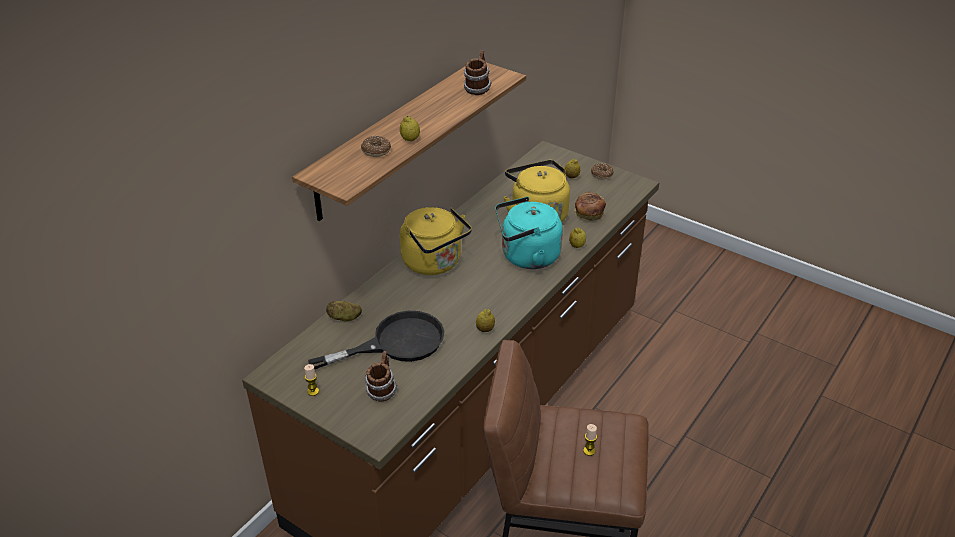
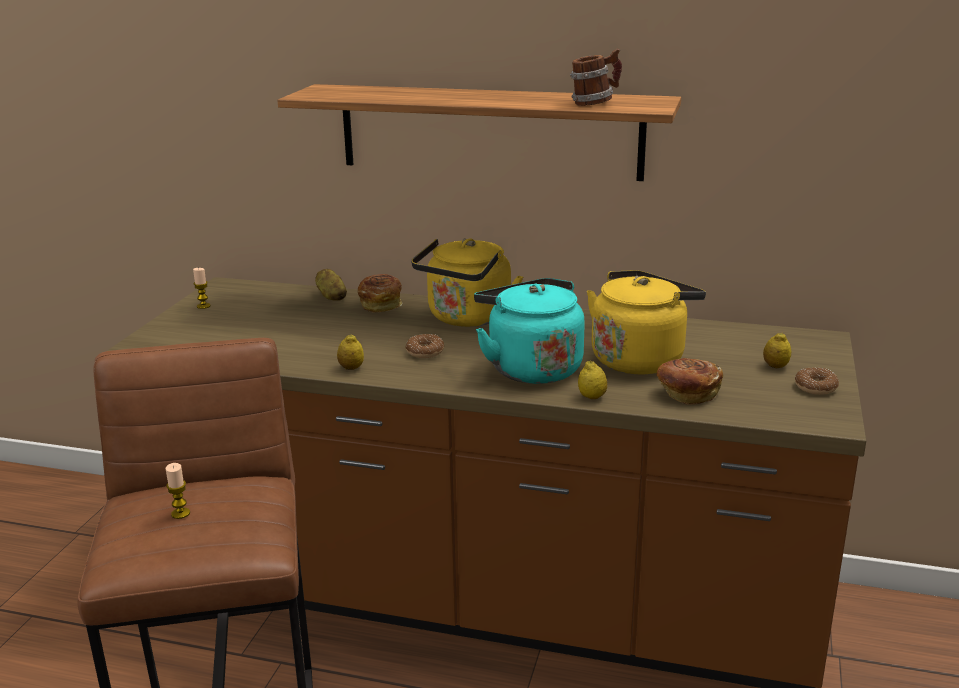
camera: 70 degrees right, 15 degrees down
black frying pan [308,311,444,369] -> none
donut [361,136,391,157] -> donut moved to [405,334,444,358]
mug [365,351,397,402] -> none
lemon [400,116,420,141] -> none
none -> bread [358,274,403,313]

